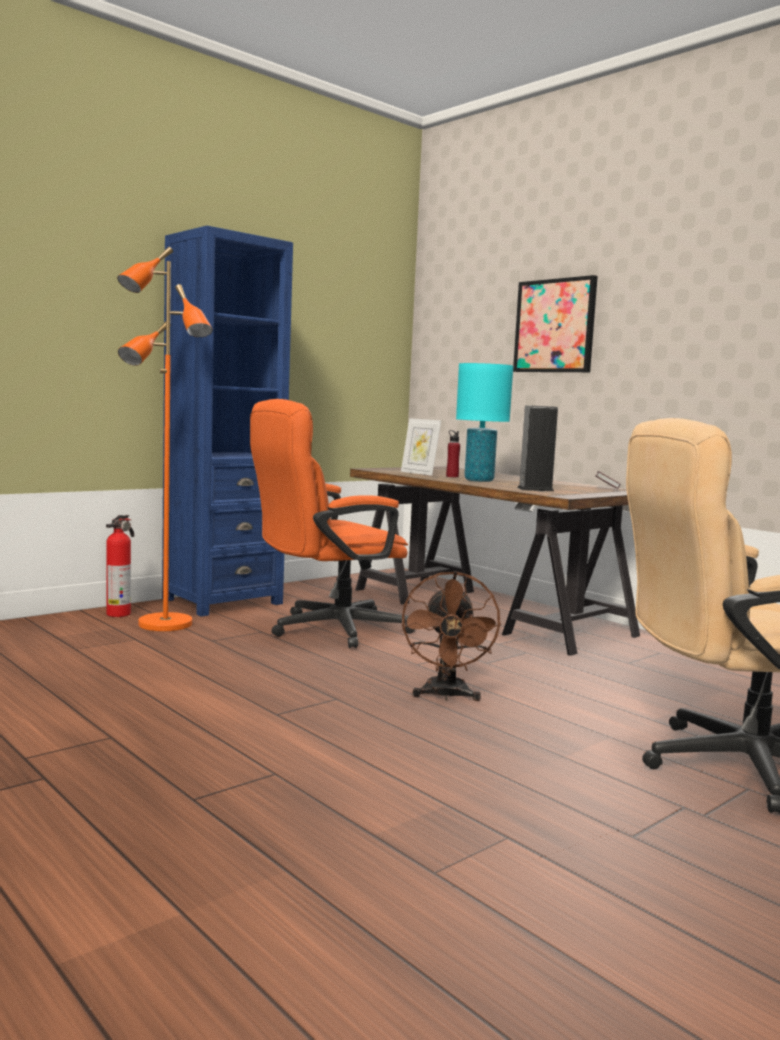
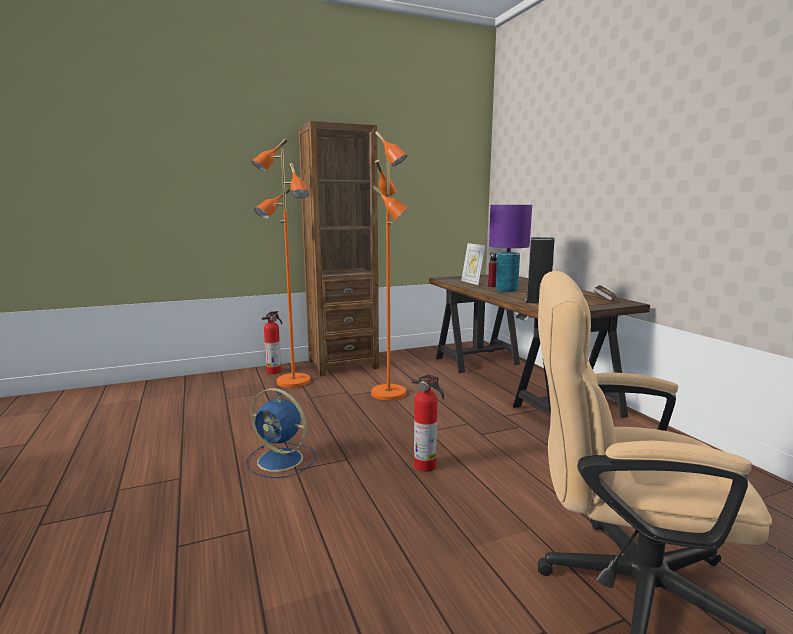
camera: 20 degrees right, 5 degrees up
blue bookcase [162,226,293,616] -> brown bookcase [299,121,379,376]
orange office chair [250,399,415,648] -> orange floor lamp [371,131,408,400]
brown fan [402,571,501,701] -> fire extinguisher [412,374,444,471]
turquoise table lamp [456,363,513,482] -> purple table lamp [489,205,532,292]
picture [513,275,598,372] -> none
none -> blue fan [246,388,316,478]

